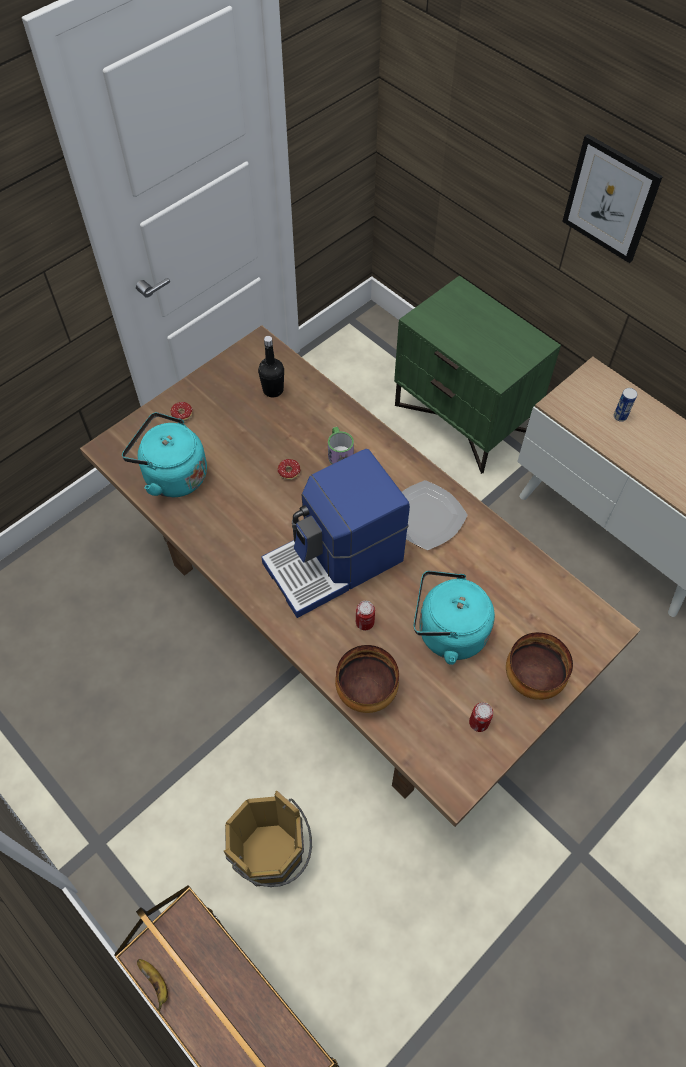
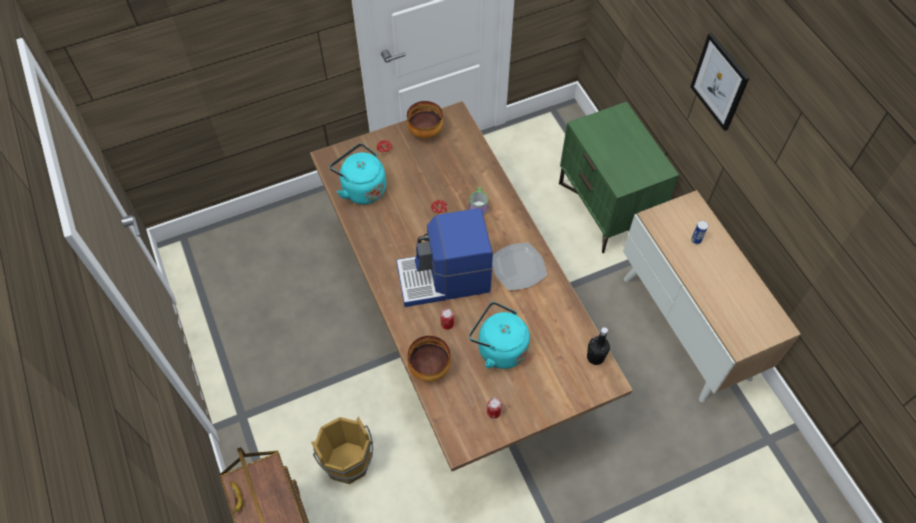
camera: 20 degrees right, 0 degrees up
black bottle [258,336,284,397] -> black bottle moved to [587,327,610,365]
bowl [506,632,573,700] -> bowl moved to [407,101,443,138]

